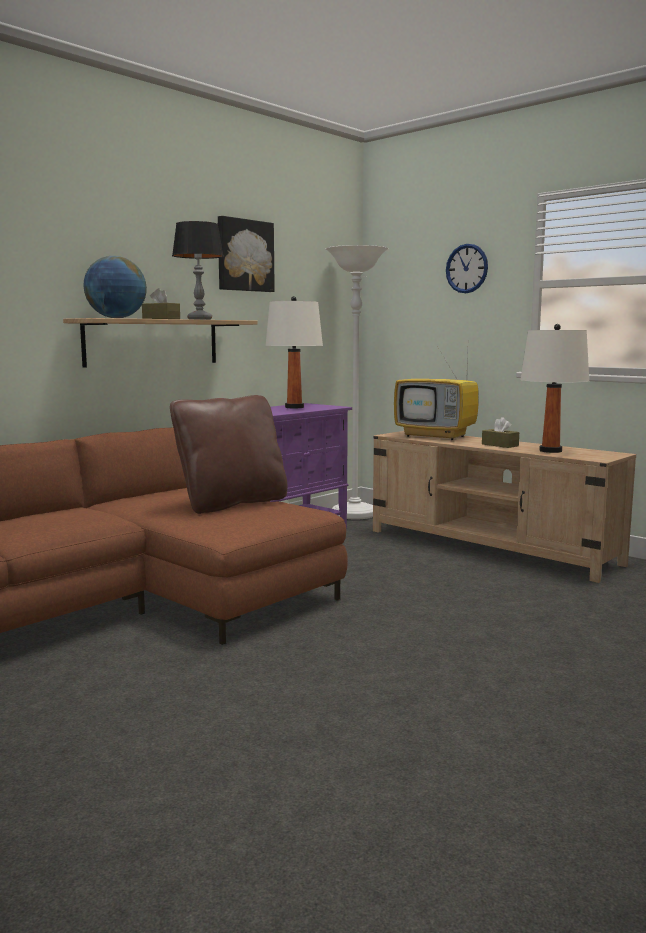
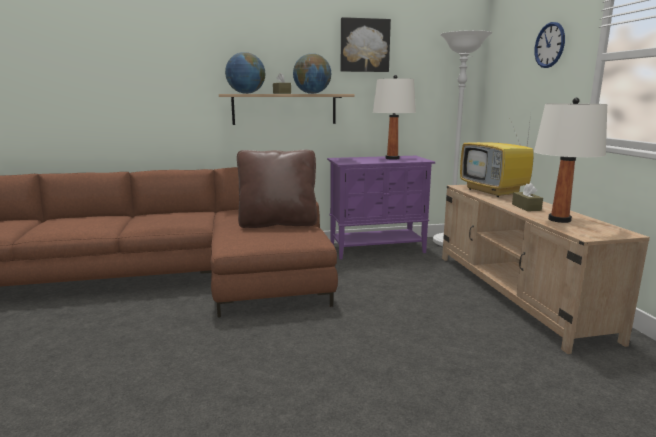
camera: 35 degrees right, 5 degrees up
table lamp [172,221,224,320] -> globe [293,53,331,94]

